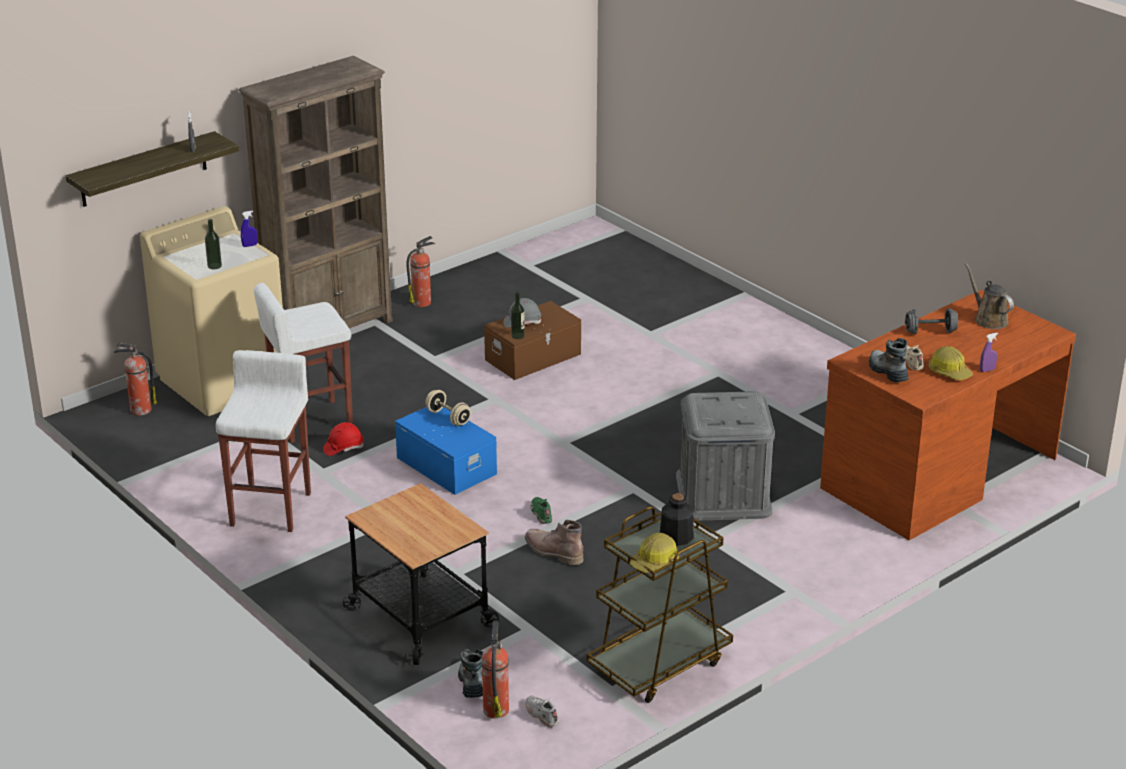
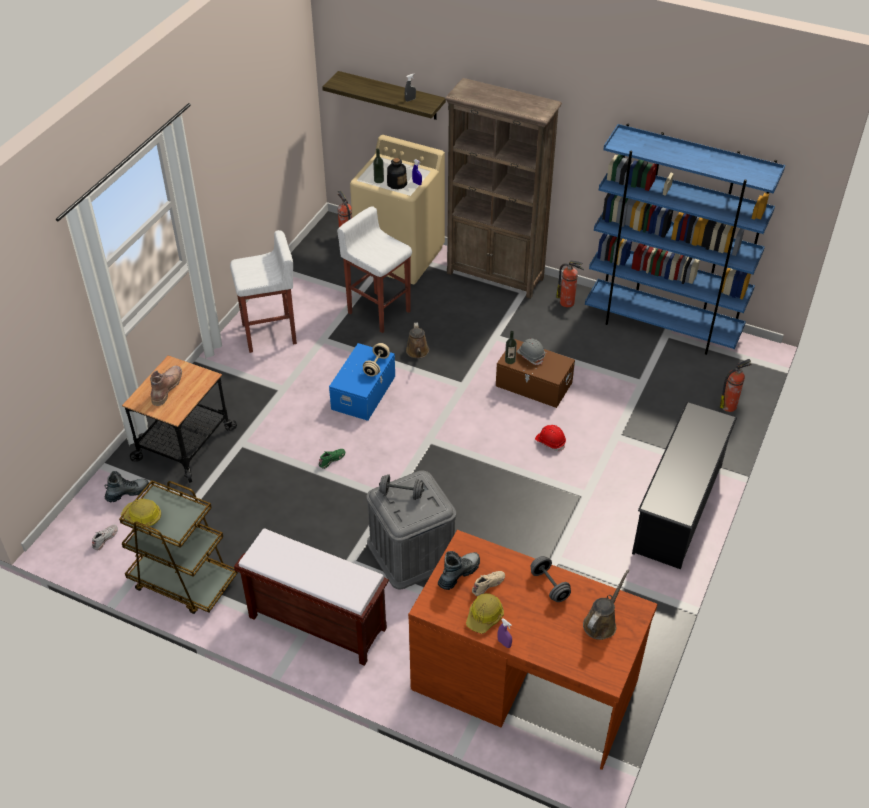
camera: 65 degrees right, 15 degrees up
red hard hat [323,422,364,456] -> red hard hat moved to [535,425,566,451]
fire extinguisher [481,622,509,718] -> fire extinguisher moved to [720,359,752,412]
brown boot [525,520,584,565] -> brown boot moved to [150,366,182,406]
bottle [660,493,694,546] -> bottle moved to [387,158,407,189]
none -> brown bench [234,528,389,666]
none -> grey dumbbell [379,474,424,500]
none -> brown watering can [406,322,429,358]
none -> blue bookcase [585,124,785,355]
none -> black shoe rack [632,402,737,569]

